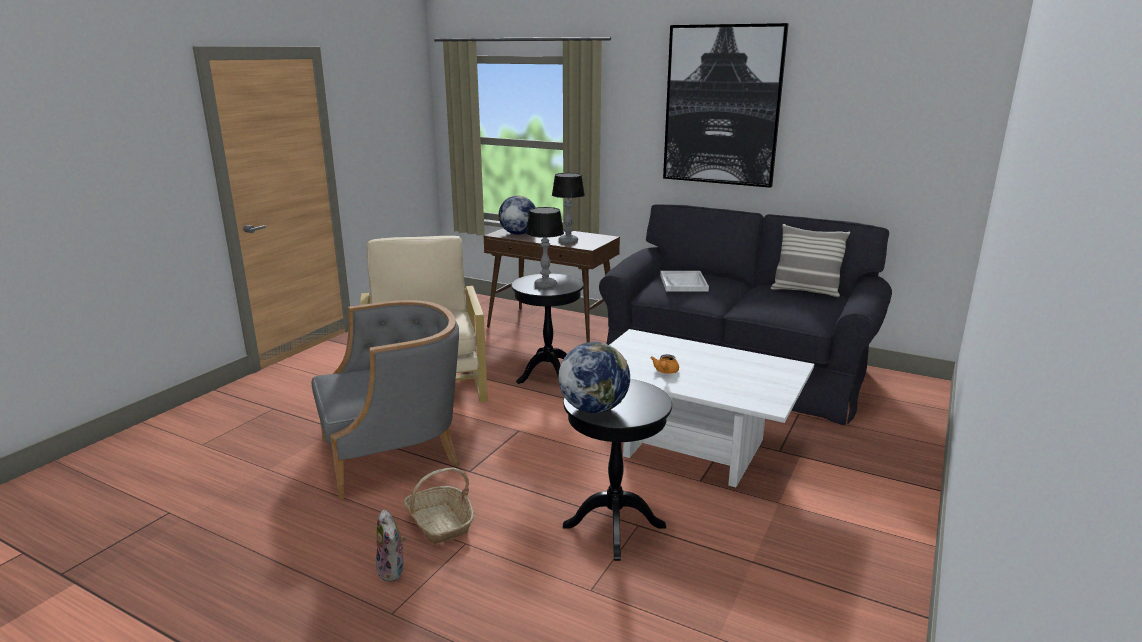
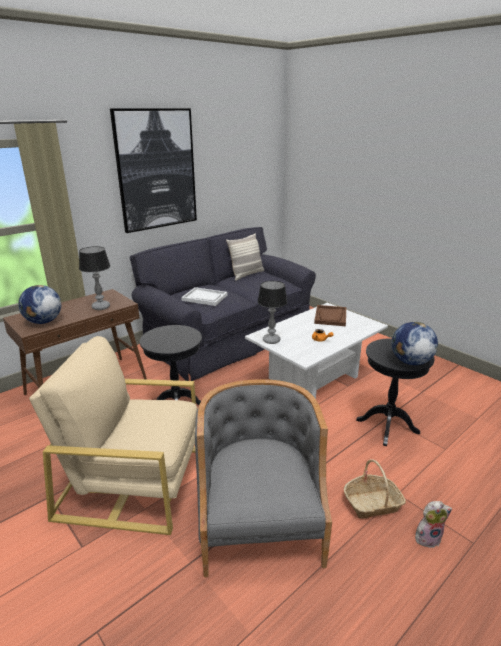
camera: 70 degrees left, 5 degrees up
table lamp [526,207,564,289] -> table lamp moved to [257,281,287,344]
none -> brown tray [314,305,346,326]

